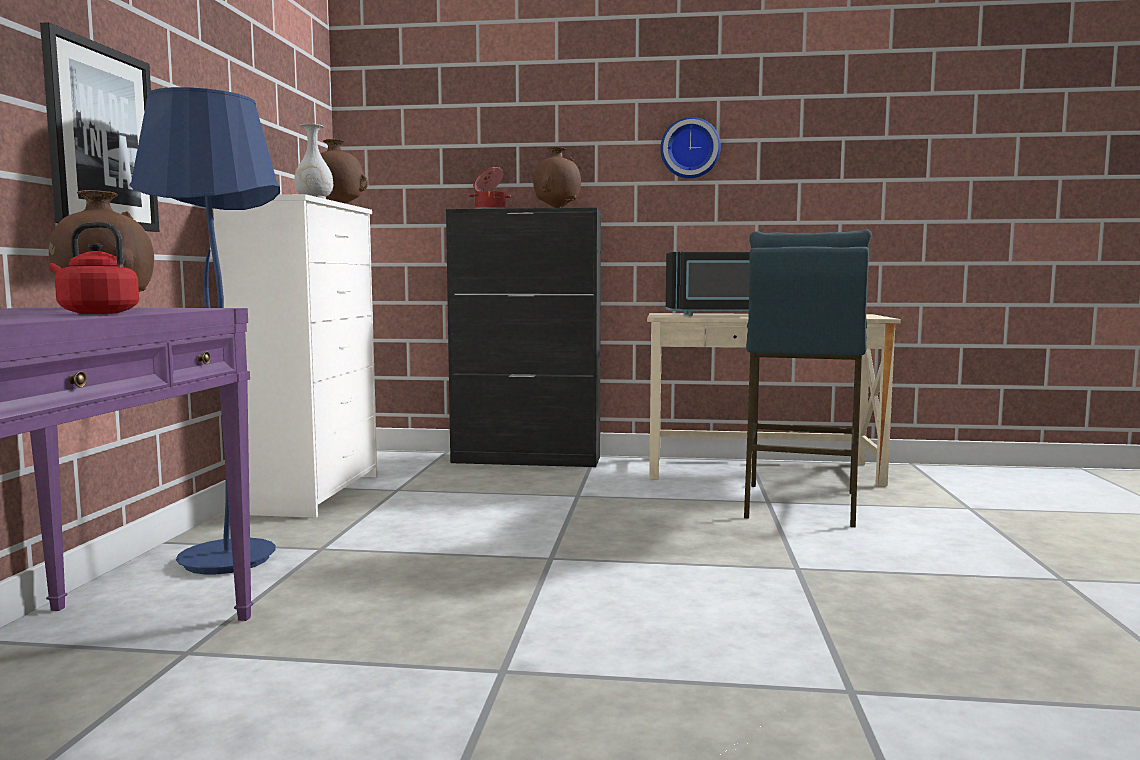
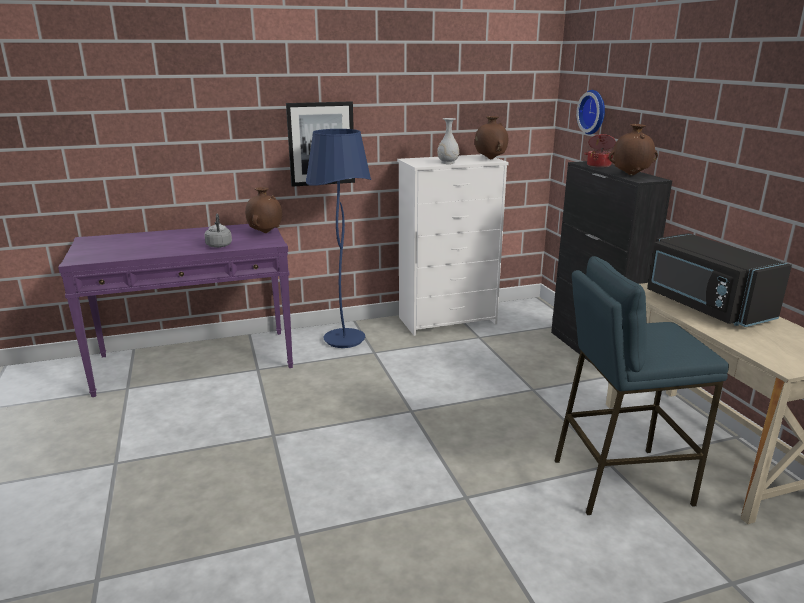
camera: 65 degrees right, 15 degrees up
red kettle [49,222,139,314] -> grey kettle [204,214,232,248]
wall clock [660,117,721,178] -> wall clock moved to [576,90,605,135]

